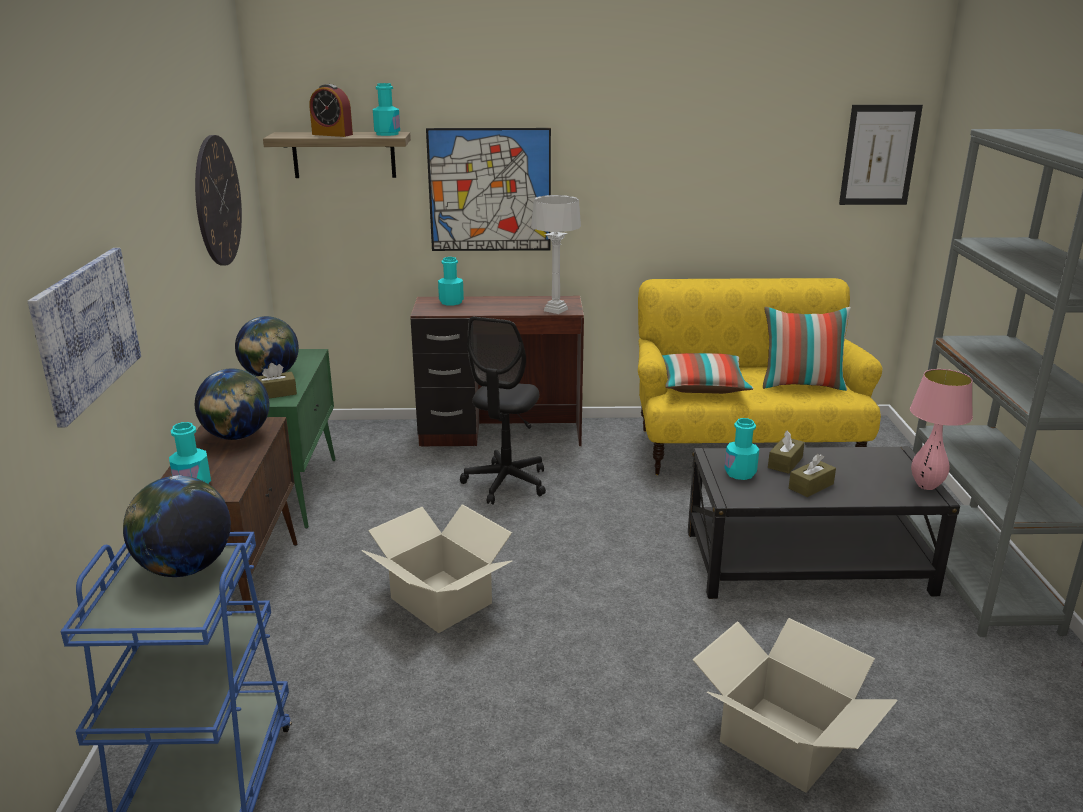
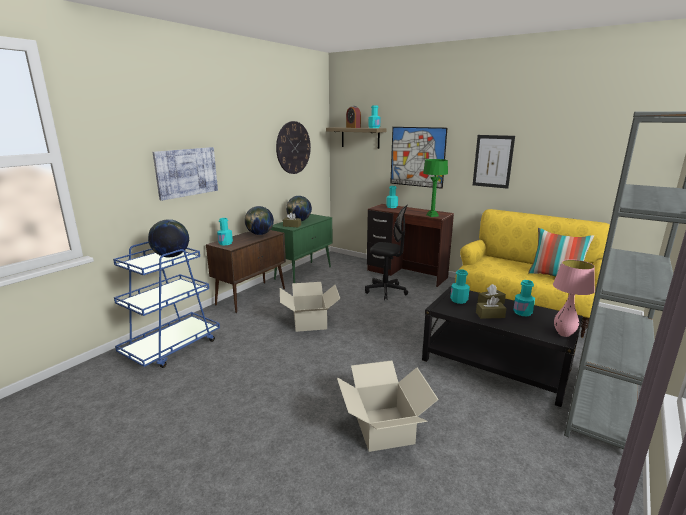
camera: 35 degrees right, 5 degrees down
black office chair [460,317,546,505] -> black office chair turned 120 degrees counterclockwise [365,205,408,300]
grey table lamp [531,195,581,314] -> green table lamp [423,159,448,217]
pillow [662,353,754,394] -> none
picture [839,105,923,205] -> picture moved to [473,135,515,189]
none -> turquoise bottle [513,280,535,316]

